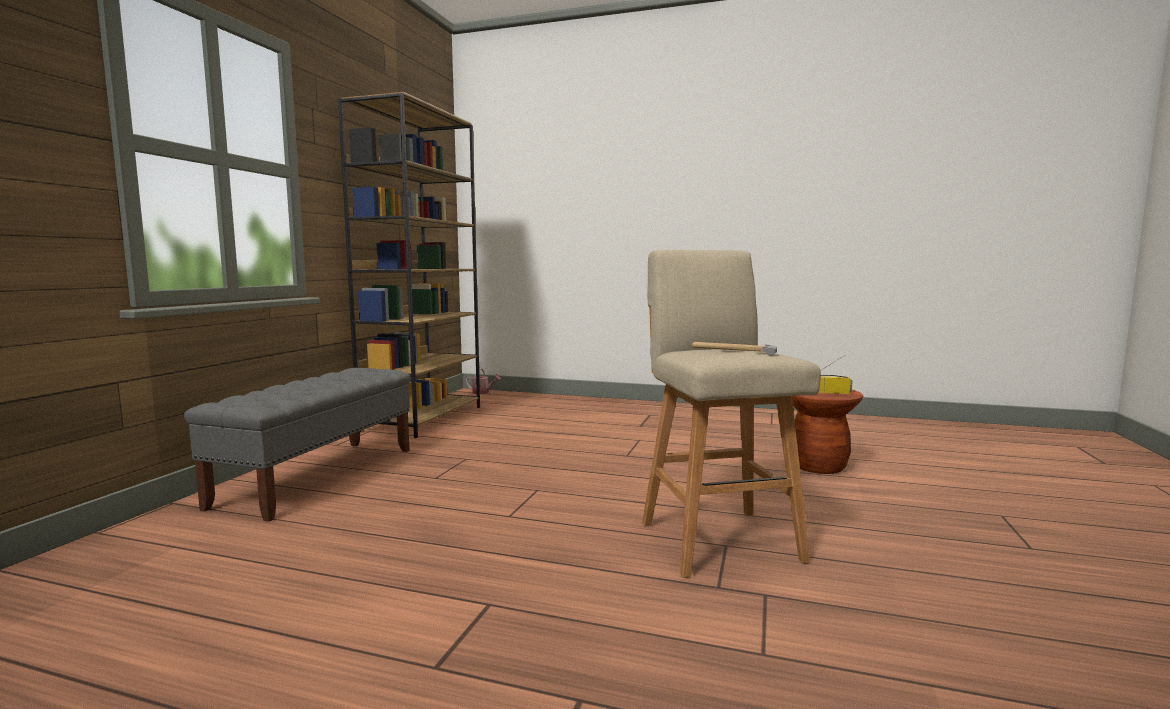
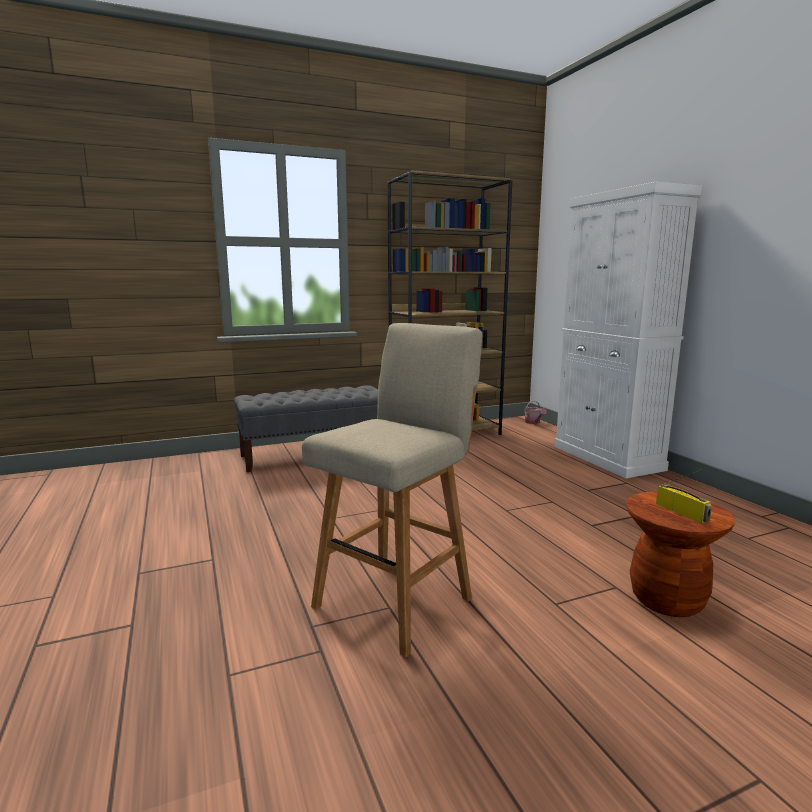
camera: 50 degrees right, 5 degrees up
hammer [692,342,777,355] -> none
none -> white cabinet [554,182,702,478]

